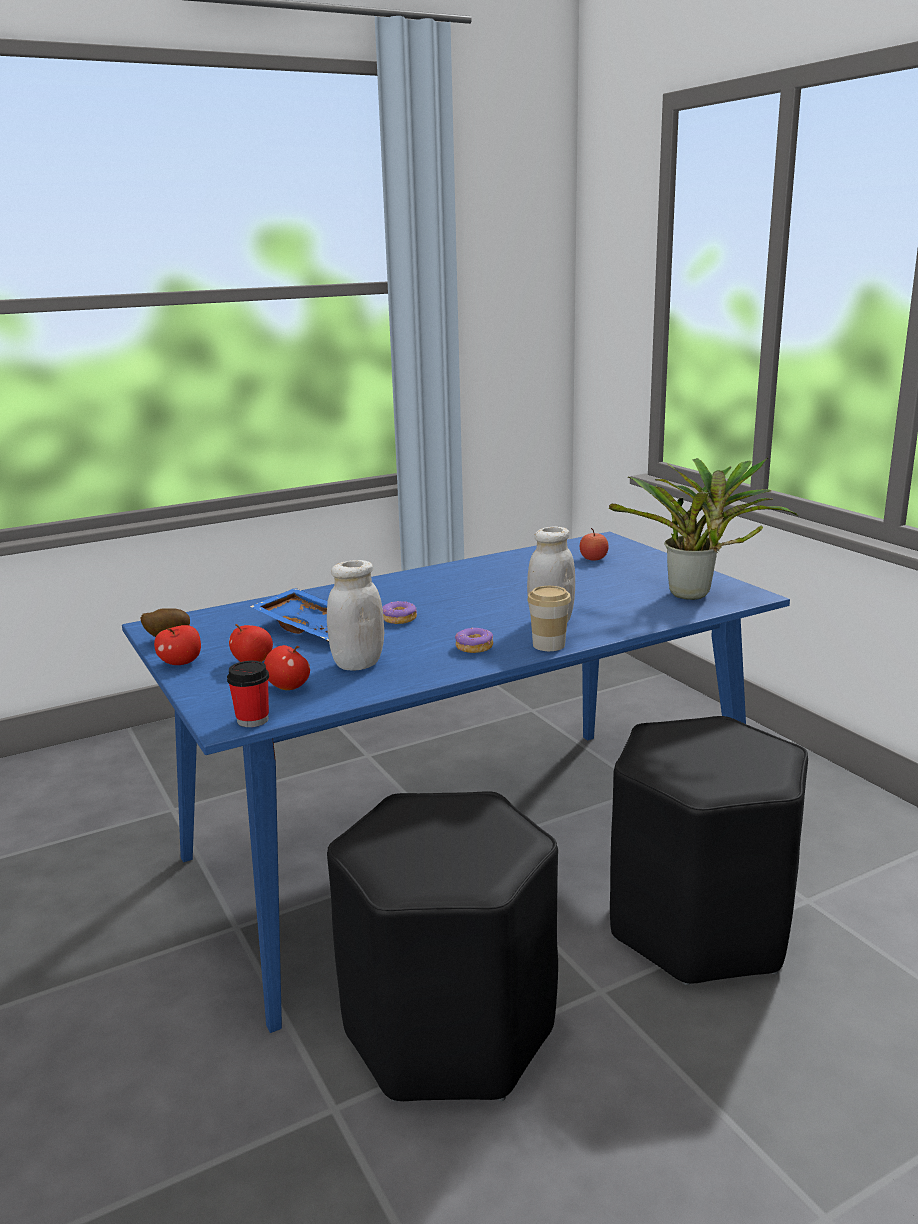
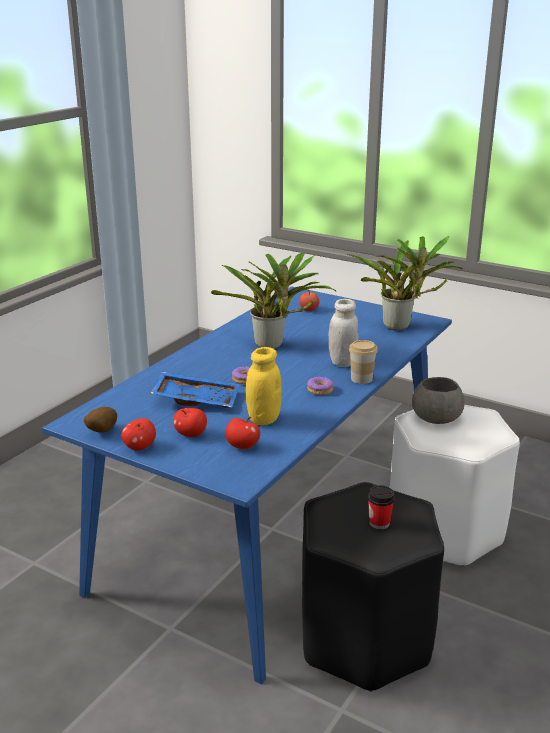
camera: 30 degrees left, 5 degrees up
cup [227,661,269,727] -> cup moved to [368,485,395,529]
white jar [327,560,384,671] -> yellow jar [246,347,282,425]
black stool [610,716,808,985] -> white stool [390,405,520,567]
none -> potted plant [211,253,336,349]
none -> grey bowl [412,377,465,424]

